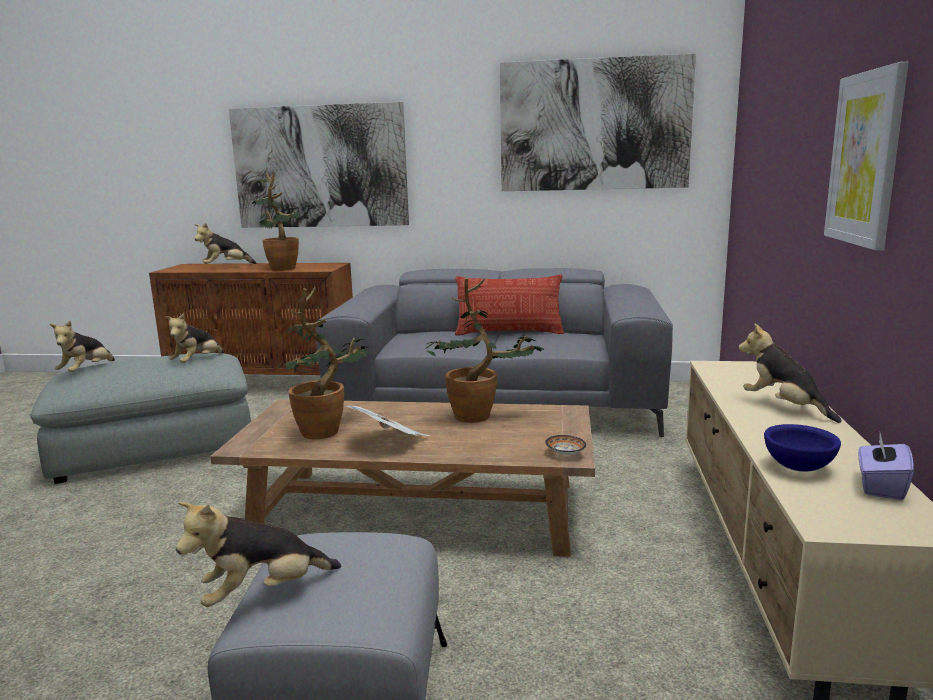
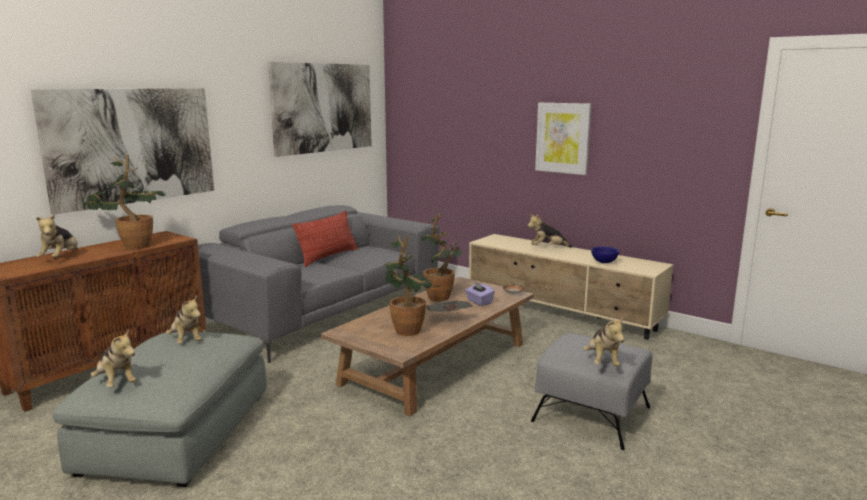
camera: 60 degrees left, 0 degrees up
purple tissue box [858,433,914,500] -> purple tissue box moved to [465,281,495,306]

